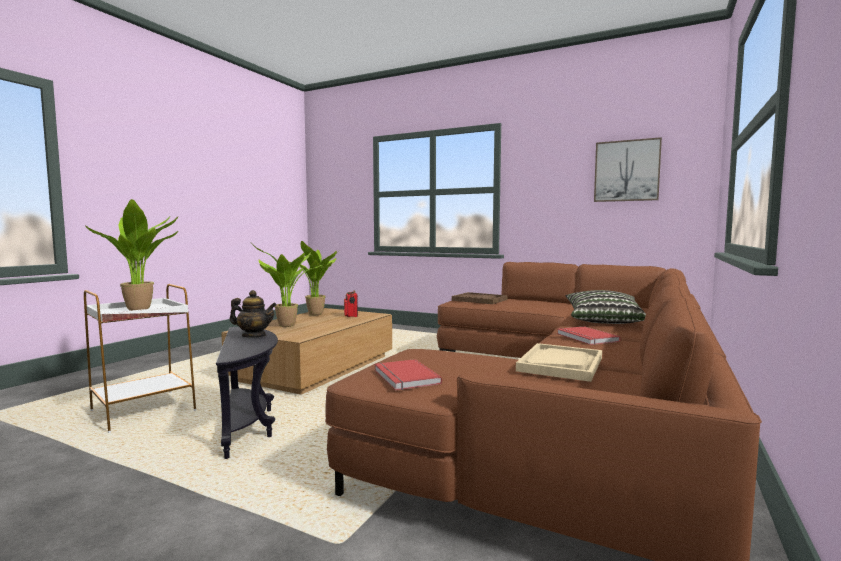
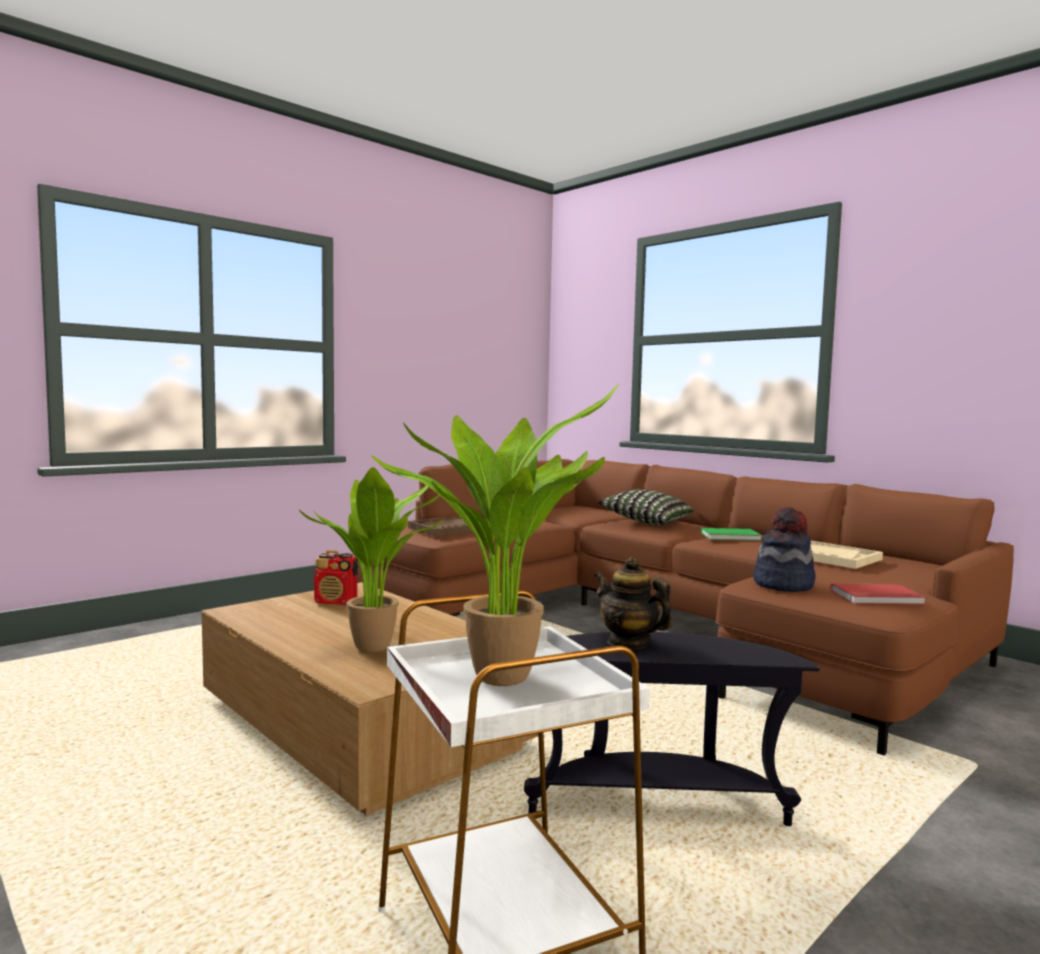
camera: 70 degrees left, 0 degrees up
teapot [230,290,277,338] -> teapot turned 75 degrees counterclockwise [594,557,673,650]
potted plant [289,241,339,315] -> none
red book [557,326,620,345] -> green book [701,528,762,541]
picture [594,137,662,202] -> none
none -> hat [753,507,816,592]

